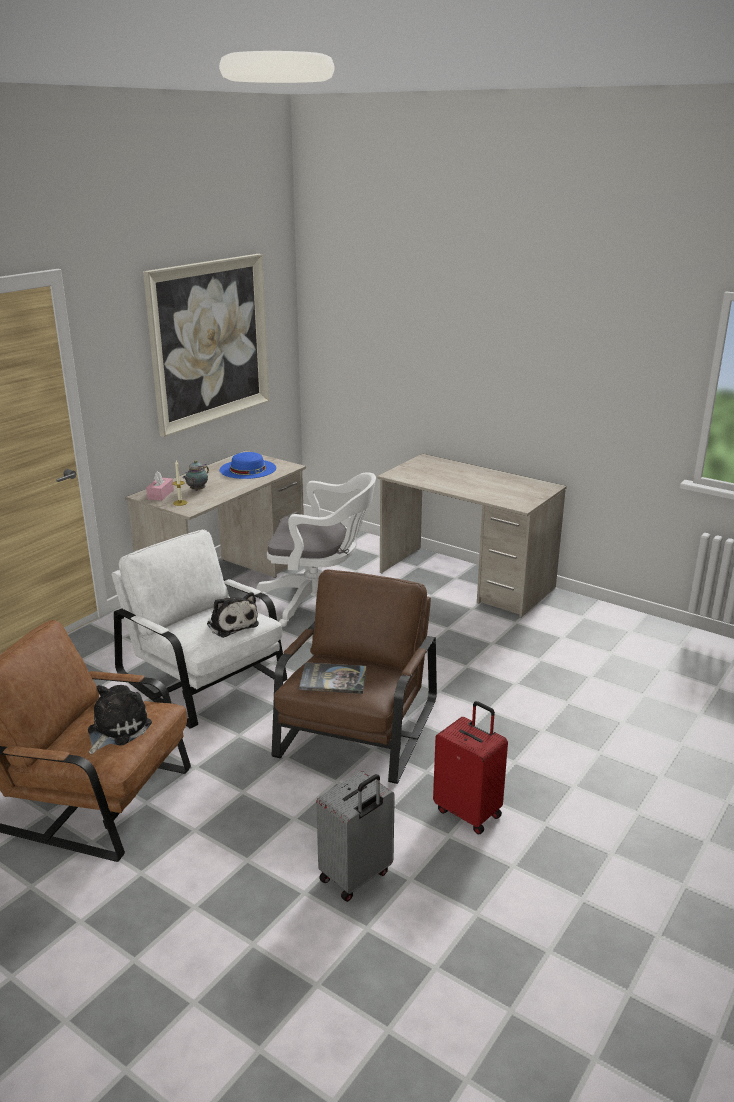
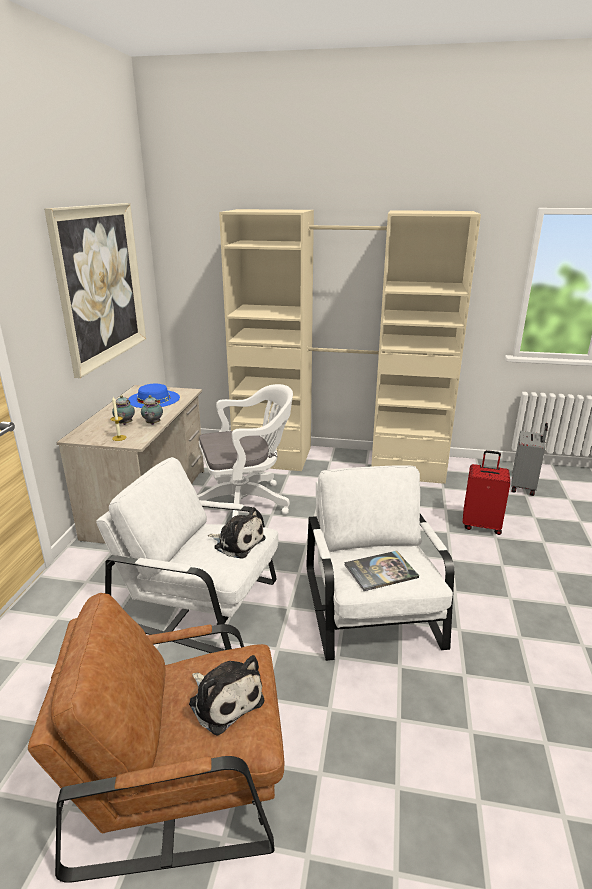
camera: 25 degrees left, 0 degrees up
plush toy [88,685,152,754] -> plush toy turned 135 degrees clockwise [189,655,264,736]
pink tissue box [146,471,174,501] -> none
brown armchair [272,570,437,784] -> white armchair [307,466,454,661]
grey suitcase [316,771,395,902] -> grey suitcase moved to [511,423,548,496]
beige desk [377,454,567,618] -> beige wardrobe [219,209,481,484]
red suitcase [433,701,508,834] -> red suitcase moved to [463,450,510,535]
none -> teapot [141,395,163,425]

